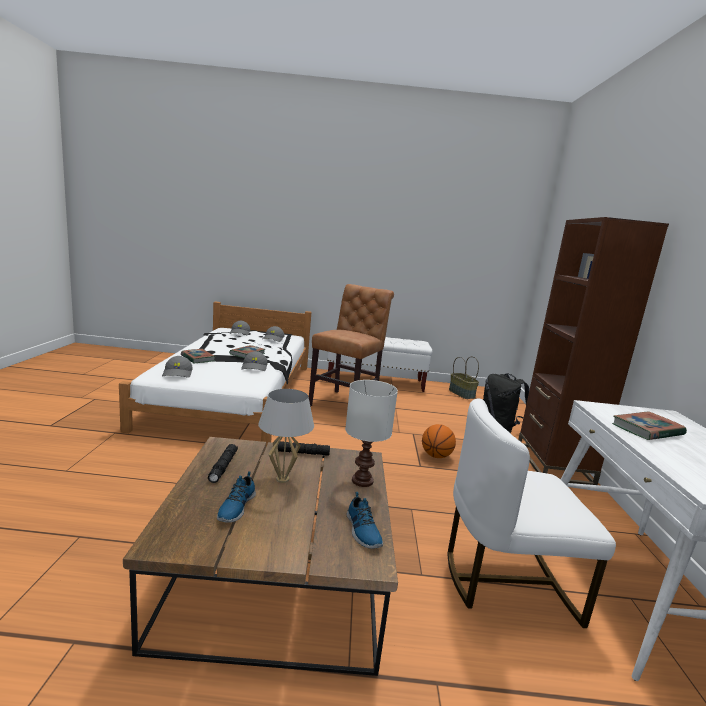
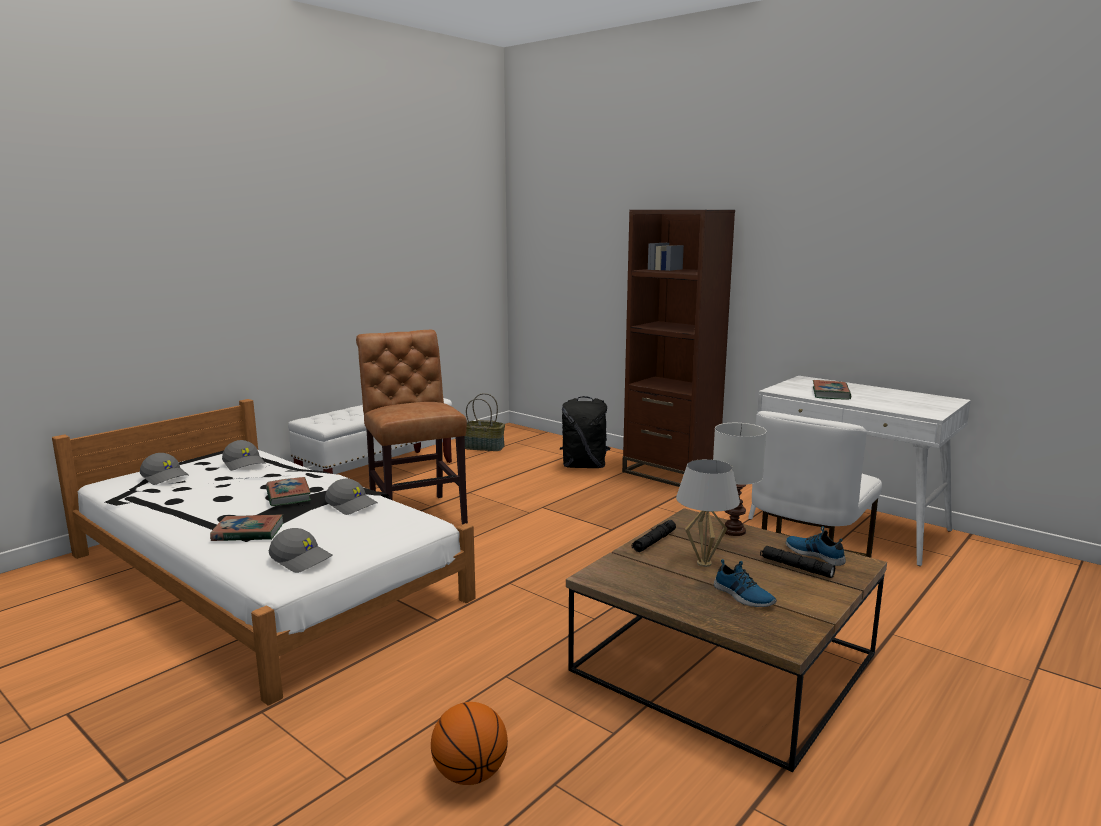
camera: 50 degrees left, 0 degrees up
black flashlight [208,444,238,483] -> black flashlight moved to [760,546,835,578]
shoe [346,492,383,549] -> shoe turned 150 degrees counterclockwise [786,526,846,566]
basketball [422,424,456,458] -> basketball moved to [431,702,508,785]

